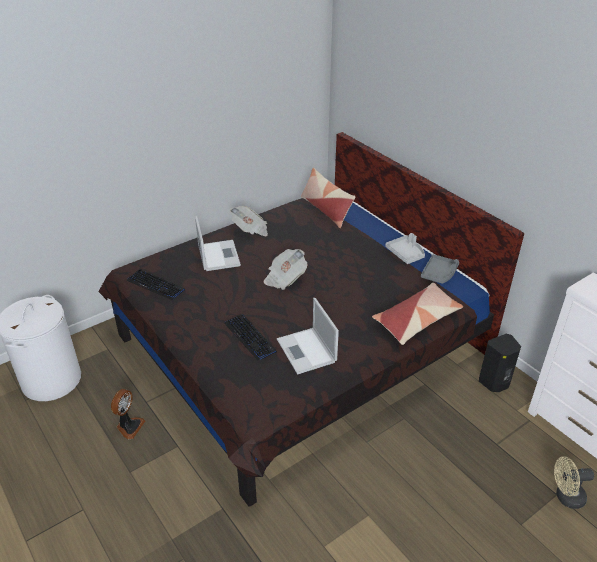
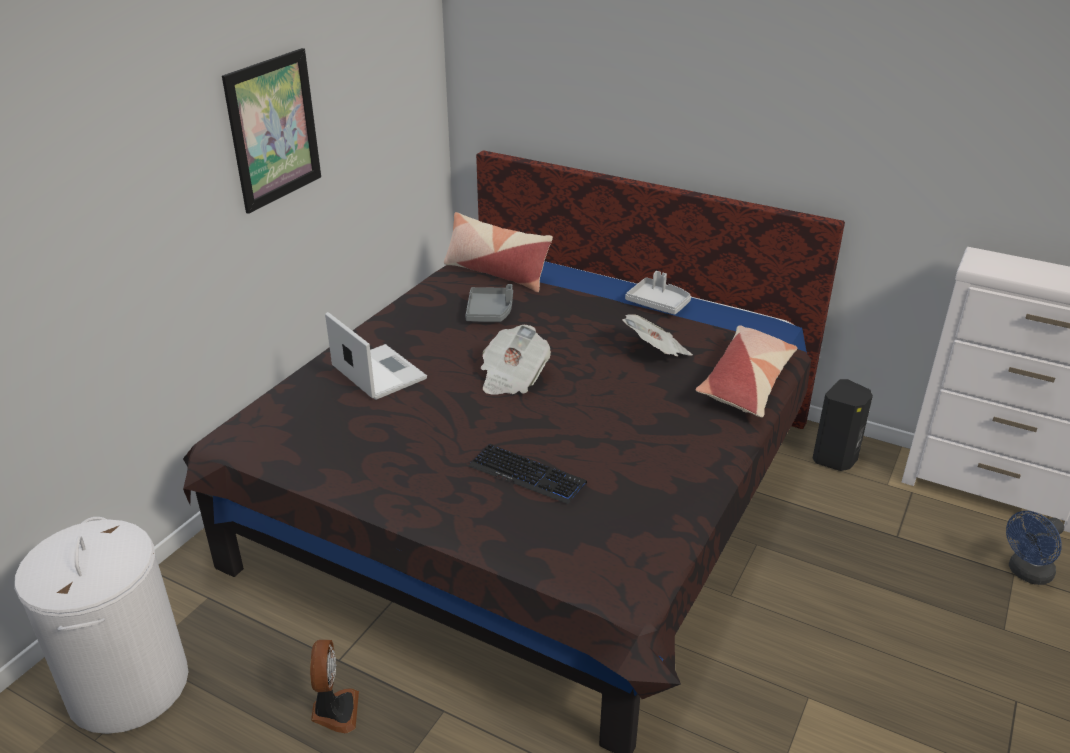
camera: 25 degrees left, 5 degrees down
keyboard [126,269,185,300] -> none
newspaper [230,206,268,236] -> newspaper moved to [622,314,693,357]
laptop [277,298,339,374] -> none
grey tray [421,254,459,284] -> grey tray moved to [465,284,513,322]
beige fan [554,456,594,509] -> blue fan [1006,511,1064,585]
none -> picture [222,48,321,214]

